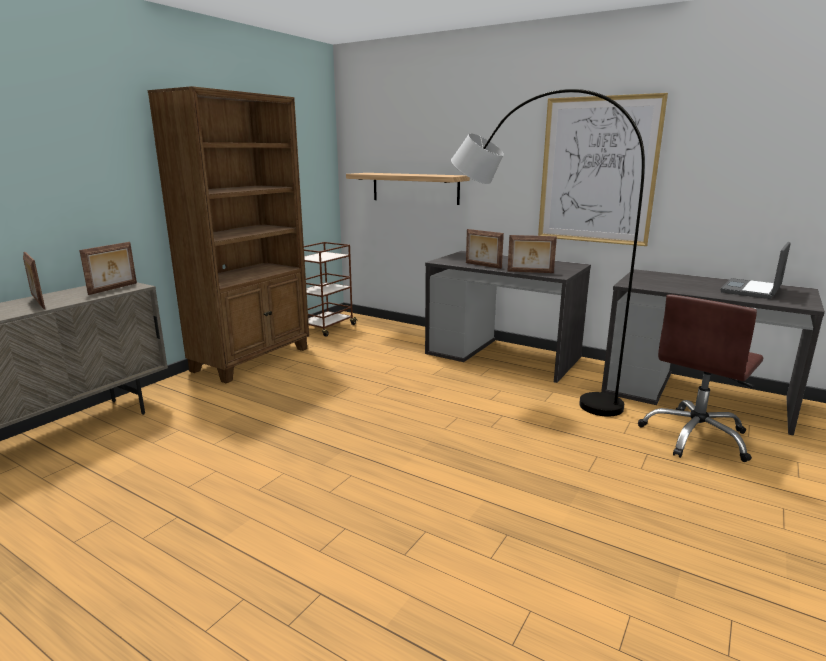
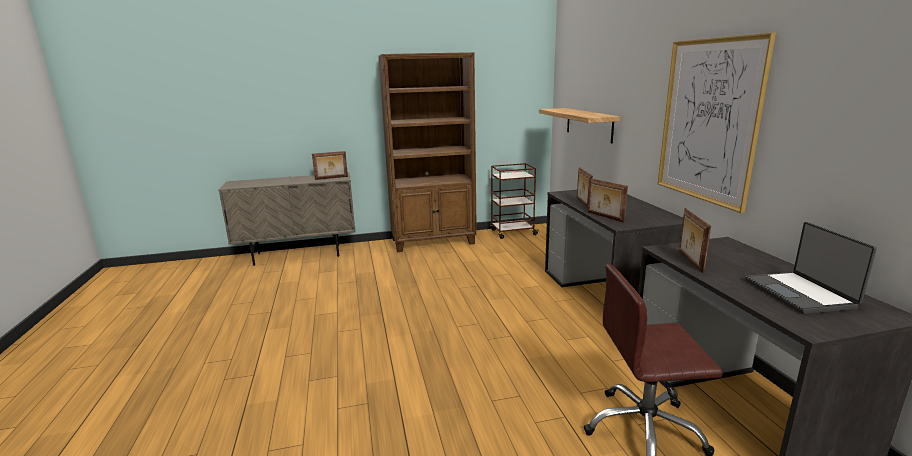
camera: 45 degrees right, 0 degrees up
picture frame [23,252,45,309] -> picture frame moved to [679,208,711,273]
grey floor lamp [451,89,645,417] -> none
laptop [720,242,791,299] -> laptop turned 90 degrees counterclockwise [745,222,877,314]

